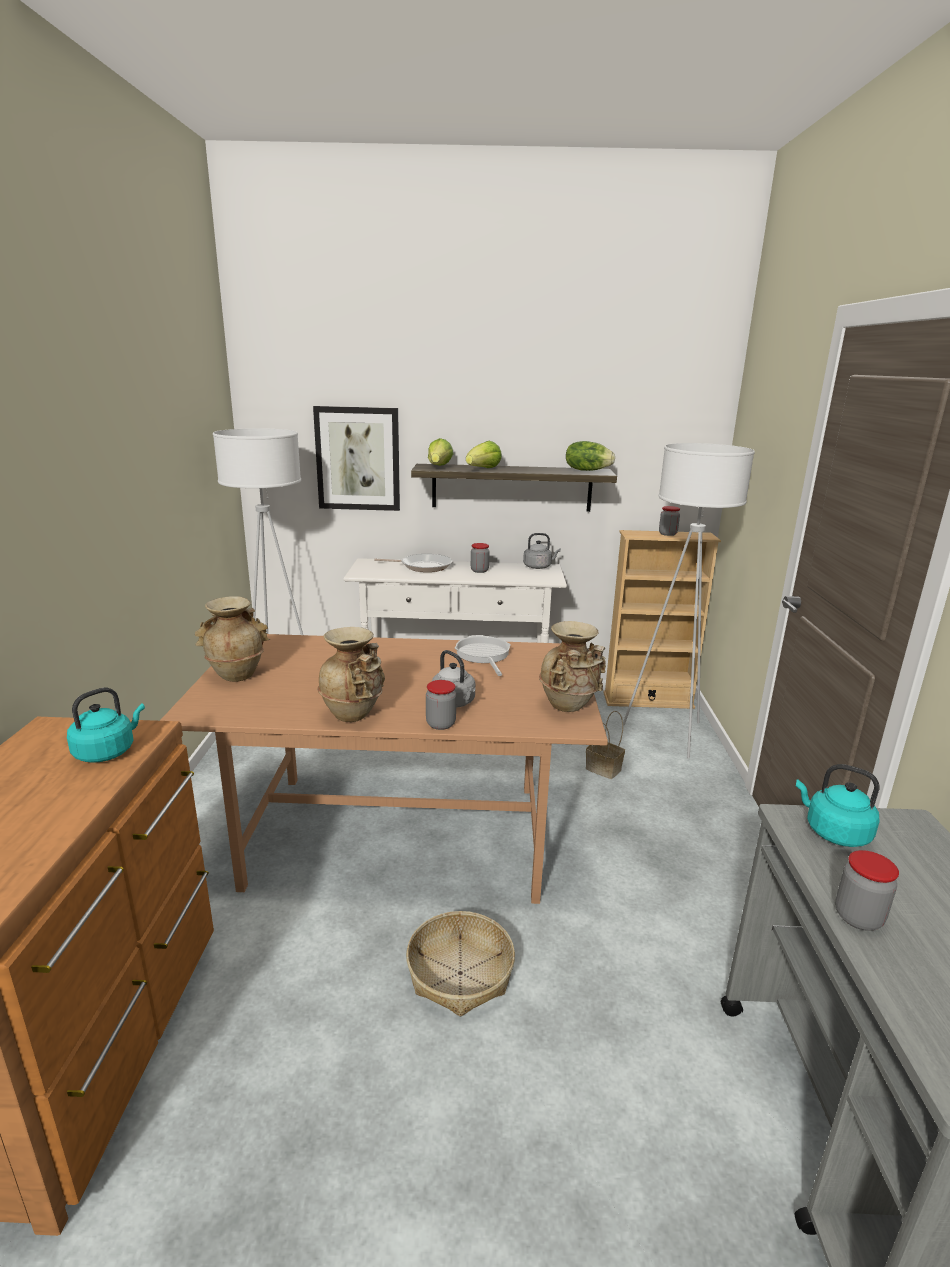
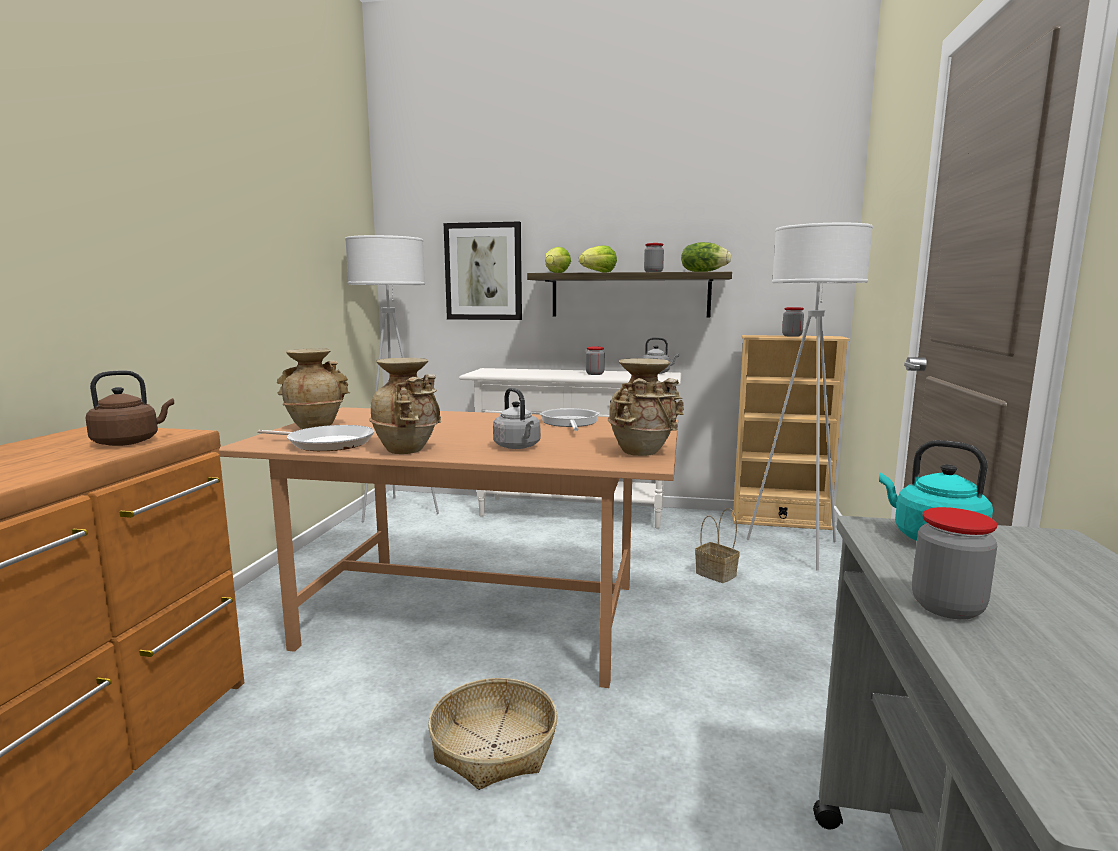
camera: 10 degrees right, 10 degrees down
turquoise kettle [67,688,145,763] -> brown kettle [86,371,174,446]
frying pan [374,554,452,572] -> frying pan moved to [257,425,374,451]
jar [426,680,456,730] -> jar moved to [644,243,664,272]

